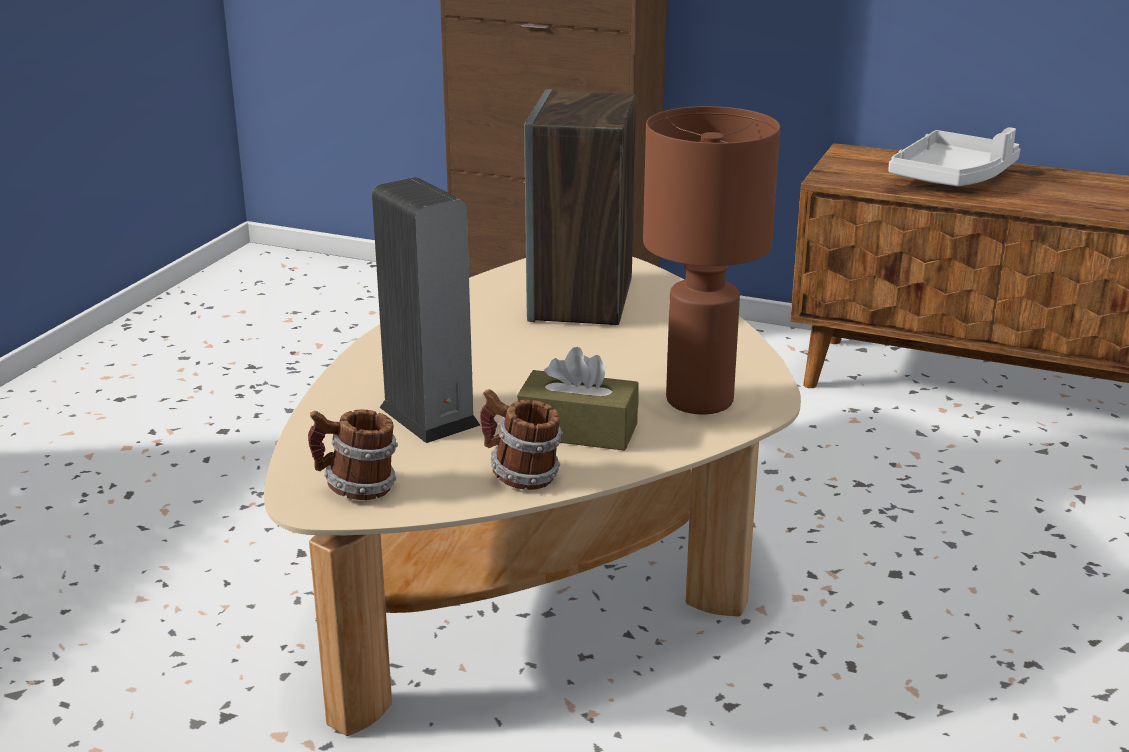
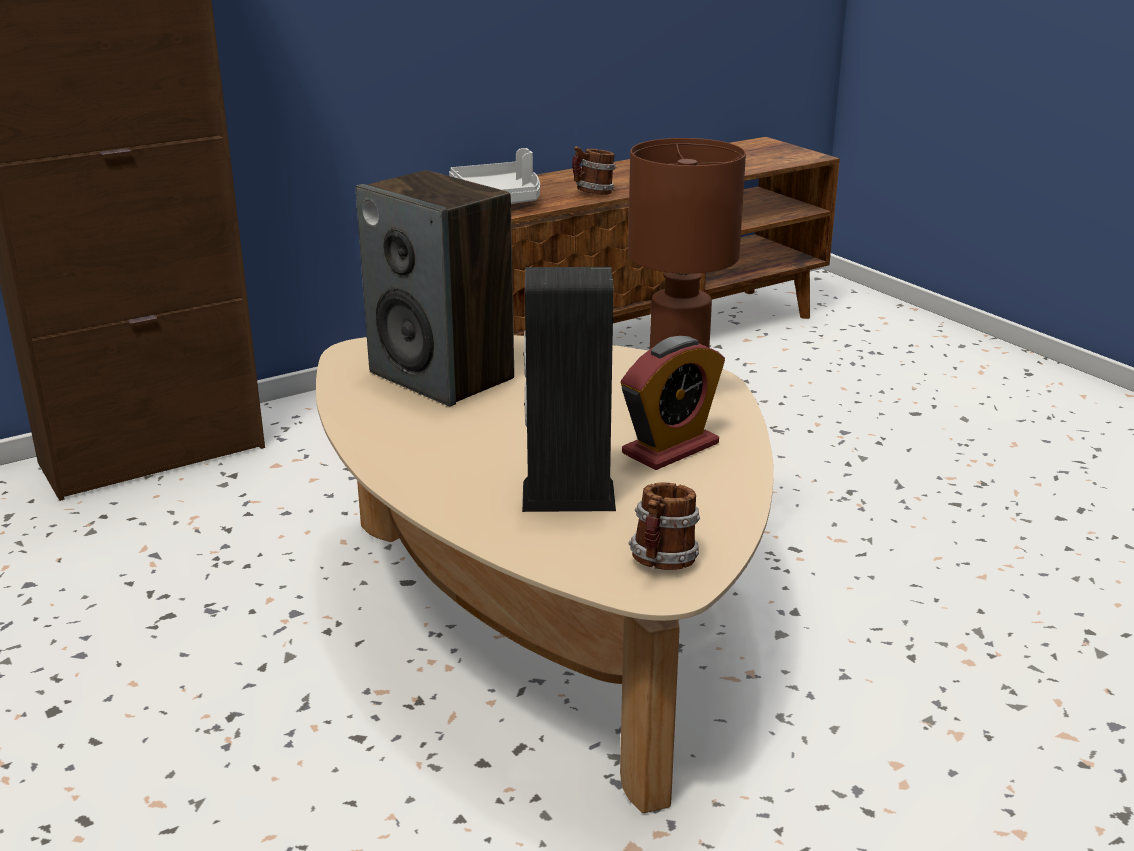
camera: 55 degrees left, 0 degrees up
mug [480,389,563,490] -> mug moved to [572,146,616,195]
brown tissue box [517,347,638,451] -> alarm clock [621,336,725,470]

